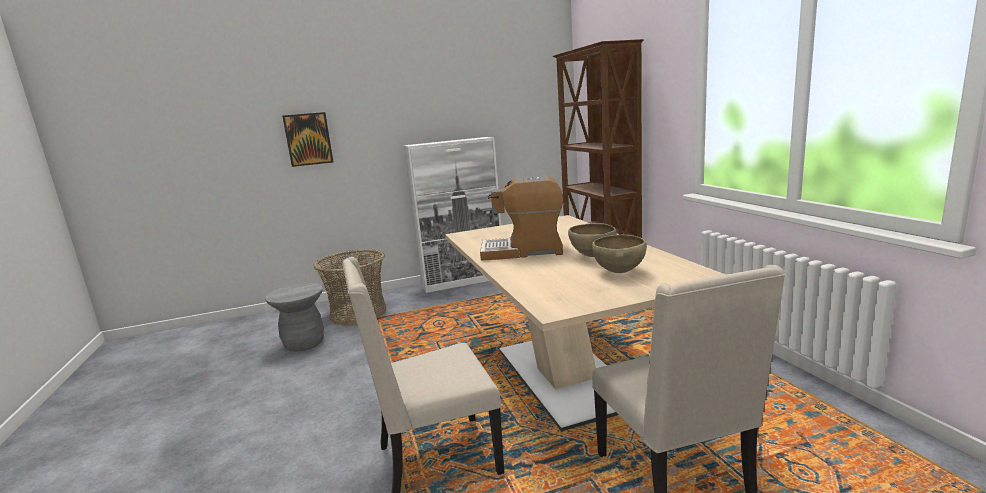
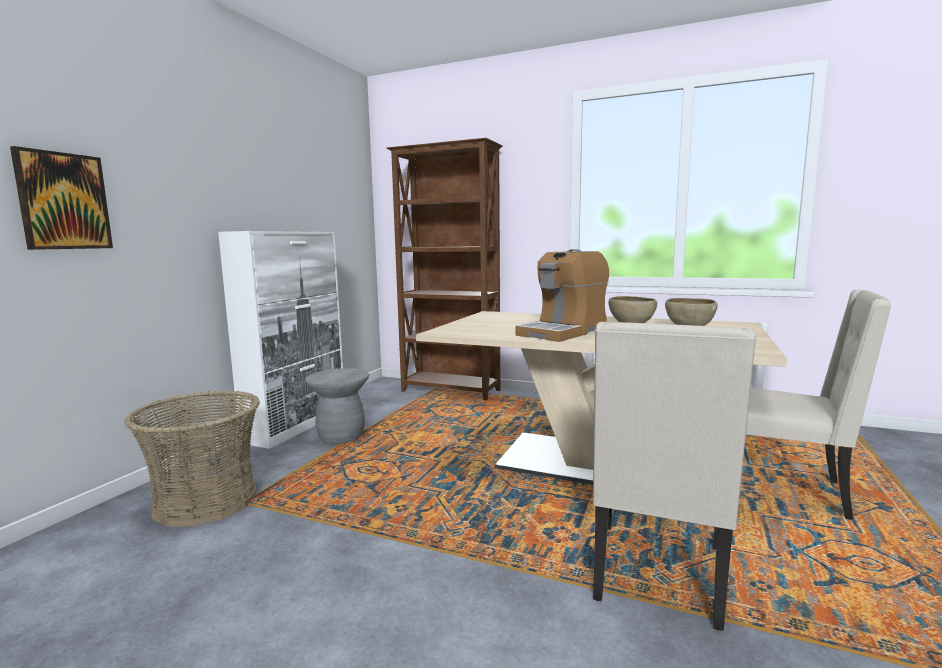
camera: 50 degrees left, 5 degrees down
grey stool [265,283,324,352] -> grey stool moved to [305,368,369,444]

